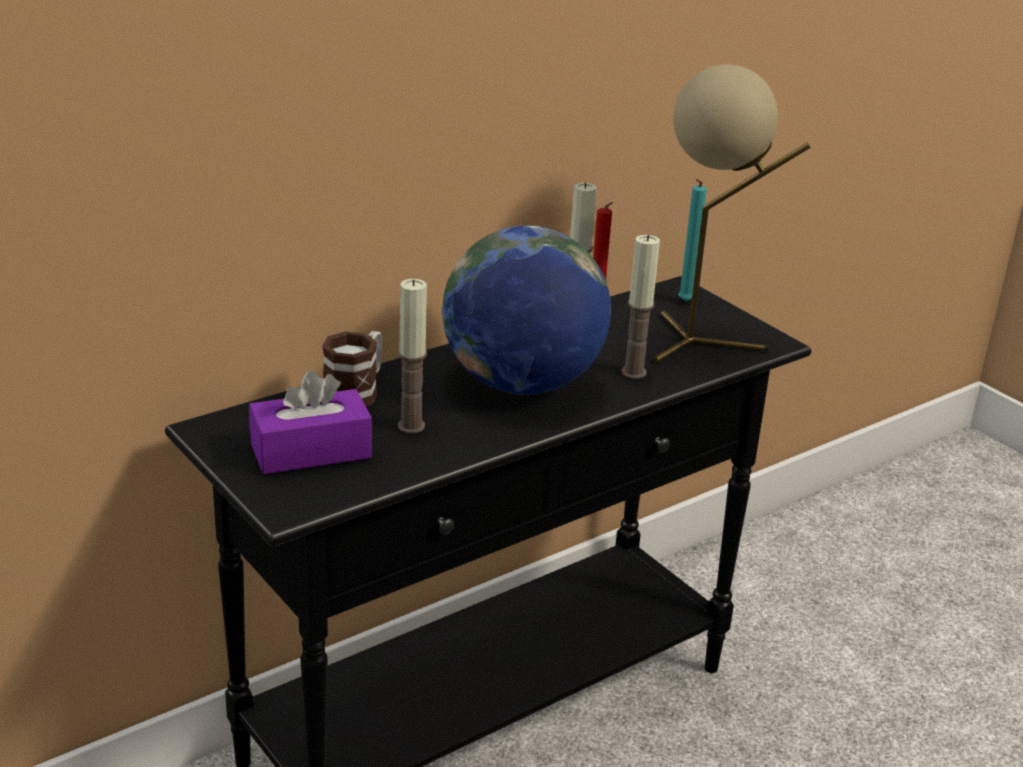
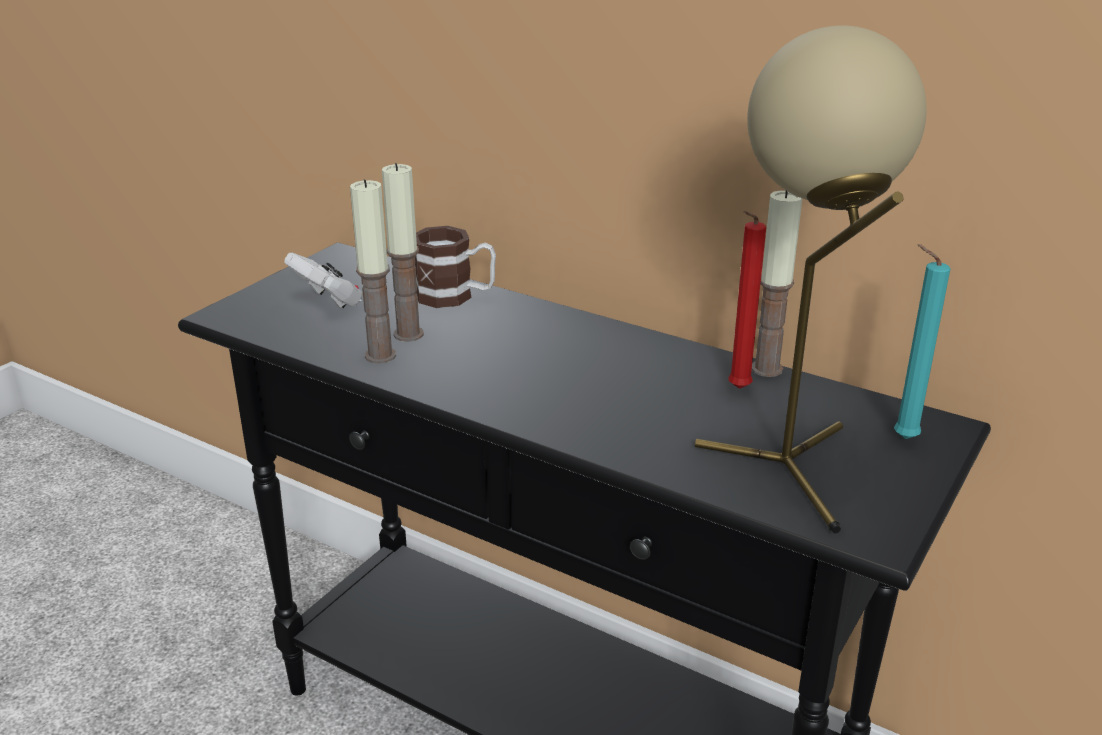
camera: 70 degrees right, 0 degrees up
purple tissue box [249,371,372,474] -> white game controller [285,252,363,308]
globe [442,226,611,395] -> none
candle [621,235,660,379] -> candle moved to [350,179,396,364]

